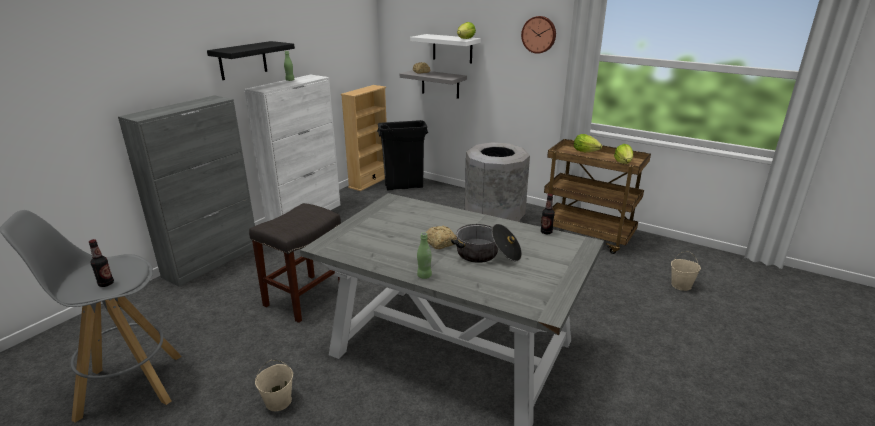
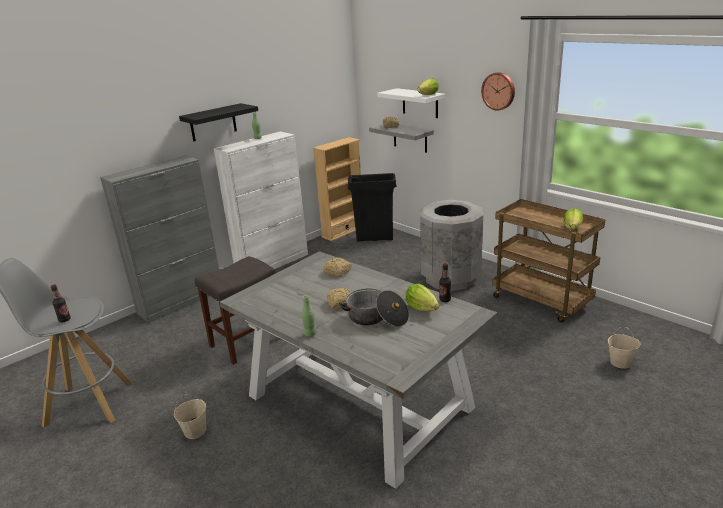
camera: 15 degrees right, 0 degrees up
lettuce [574,134,602,152] -> lettuce moved to [406,283,439,311]
none -> bread [323,257,352,277]

